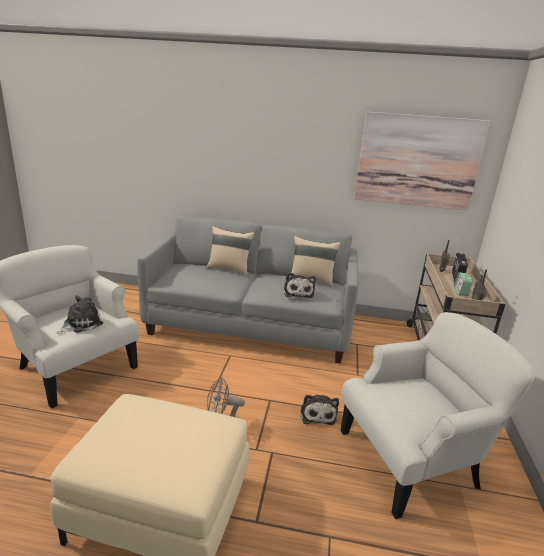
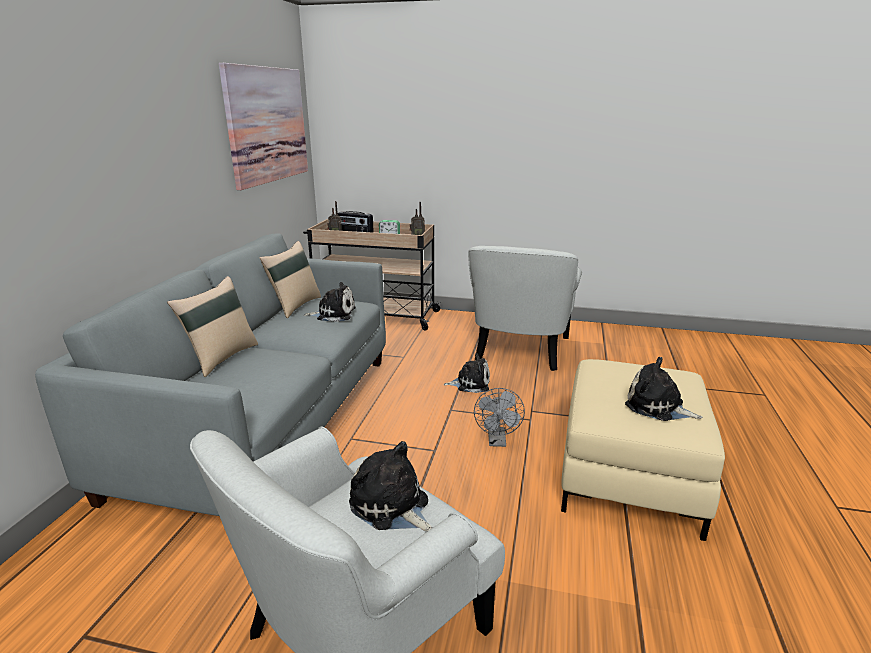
camera: 85 degrees left, 0 degrees up
white armchair [340,312,535,519] -> white armchair turned 150 degrees counterclockwise [468,246,582,371]
none -> plush toy [625,357,702,421]

